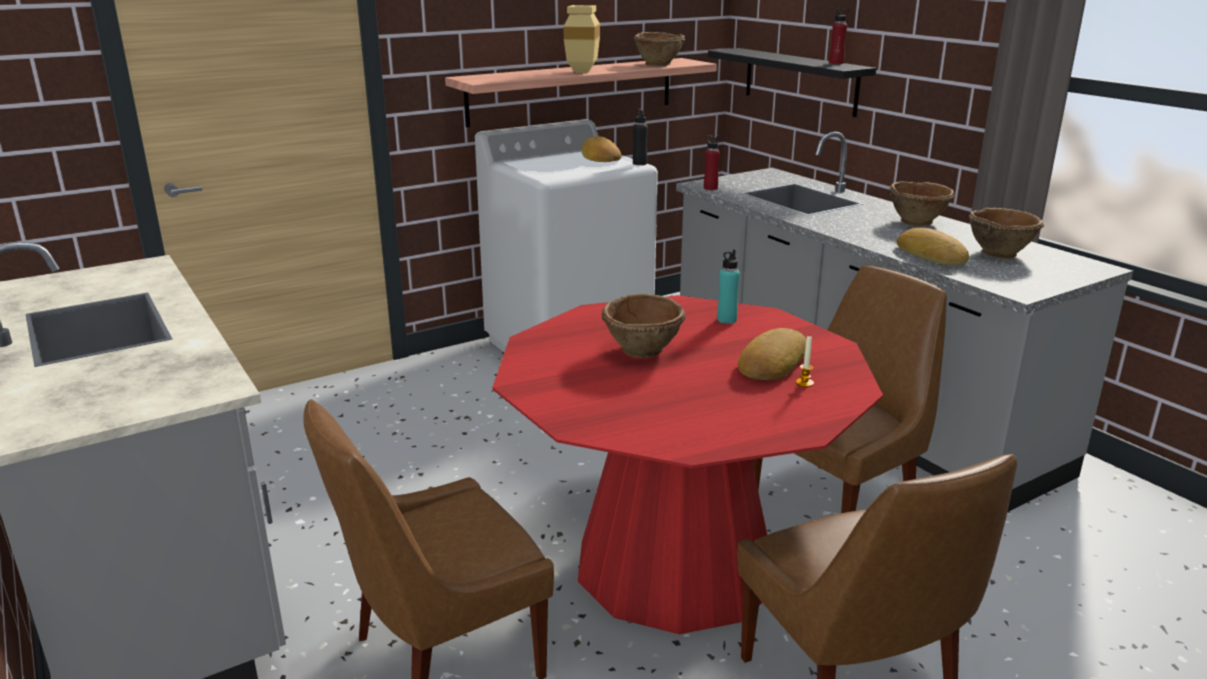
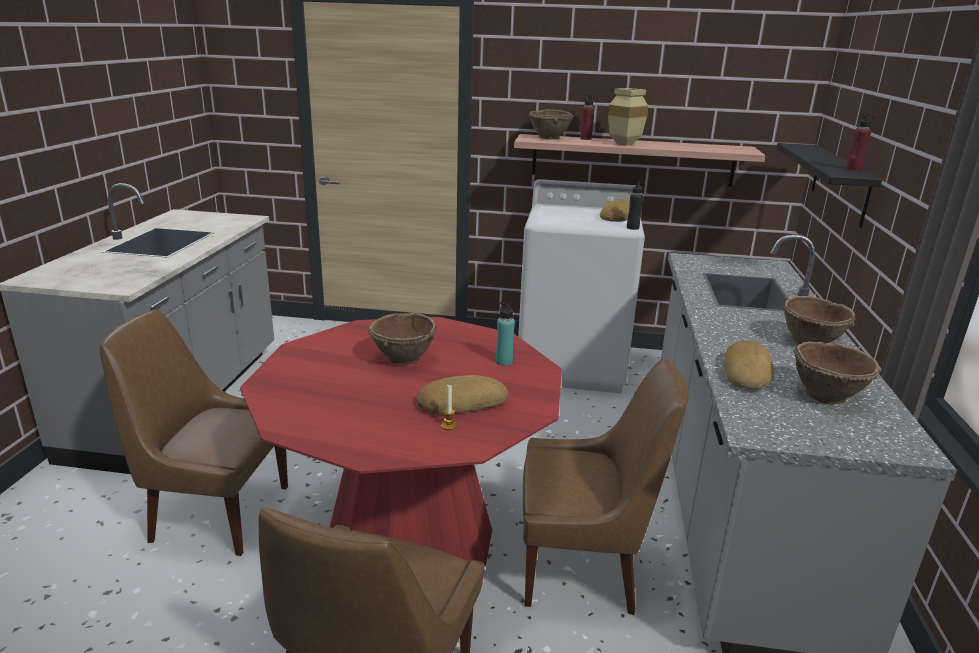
camera: 40 degrees right, 0 degrees up
brown bowl [634,32,685,66] -> brown bowl moved to [529,109,574,139]
red bottle [704,135,720,190] -> red bottle moved to [580,94,594,140]

